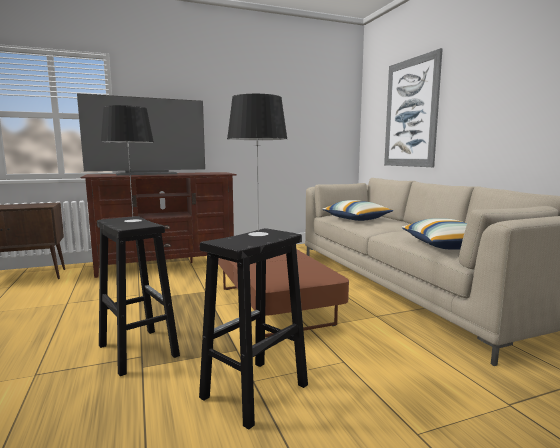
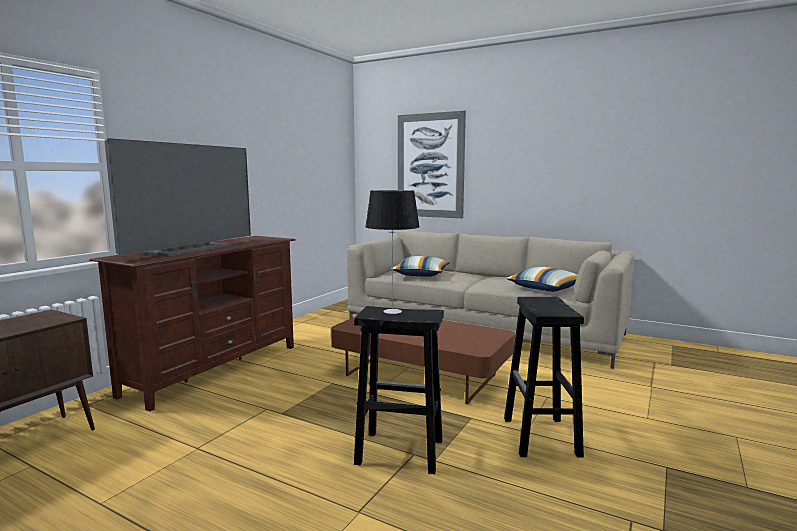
camera: 40 degrees left, 0 degrees up
table lamp [227,94,287,236] -> none

